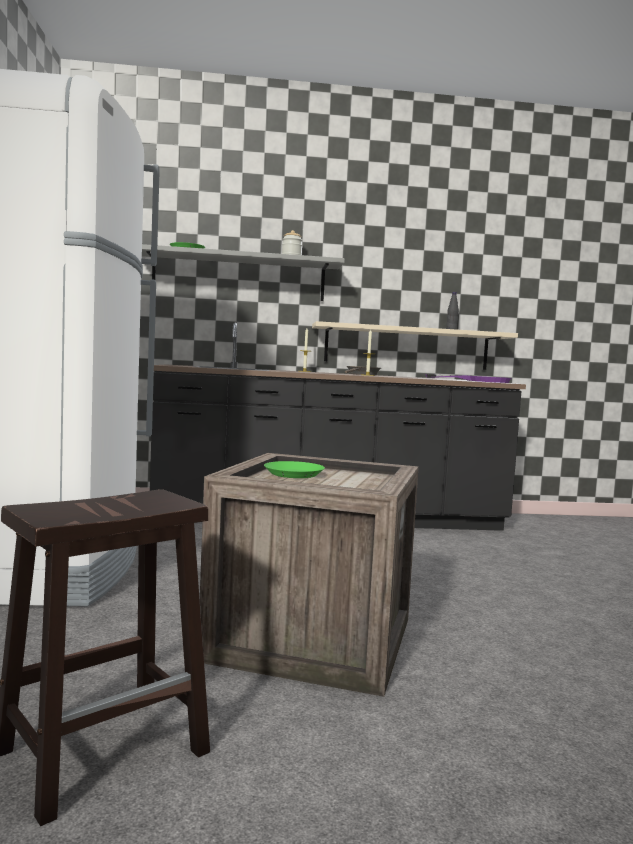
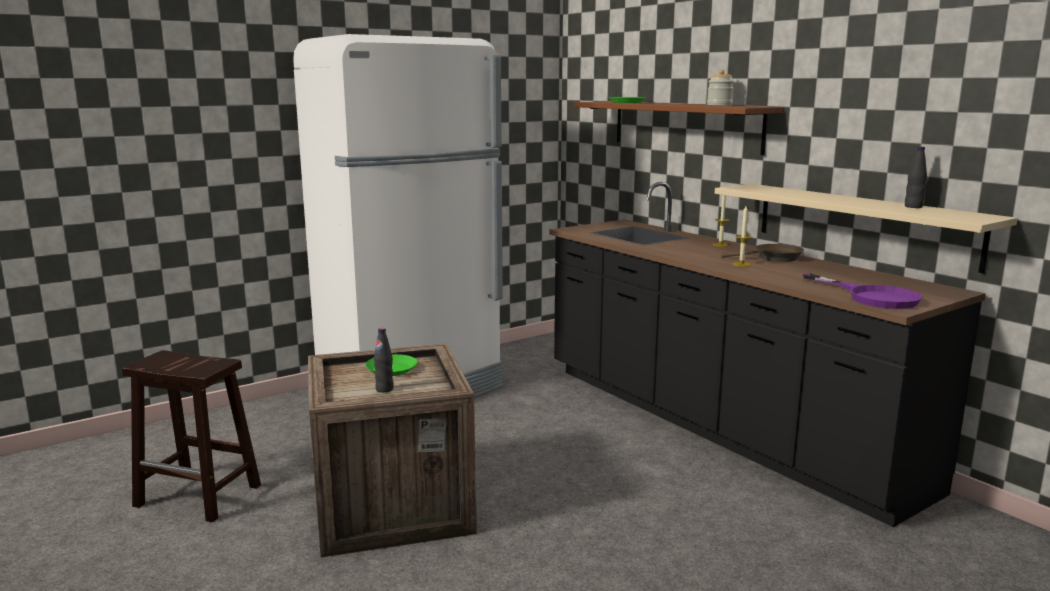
camera: 60 degrees right, 10 degrees up
grey shelf [142,244,345,301] -> brown shelf [574,102,783,155]
none -> black bottle [374,328,394,393]

